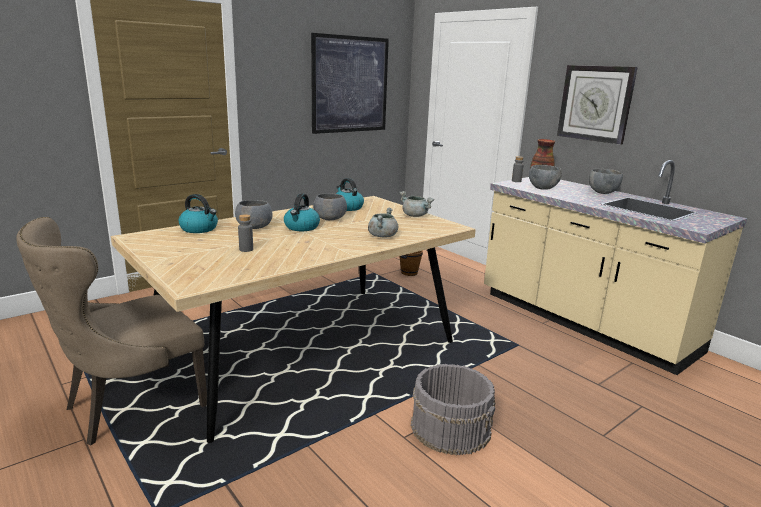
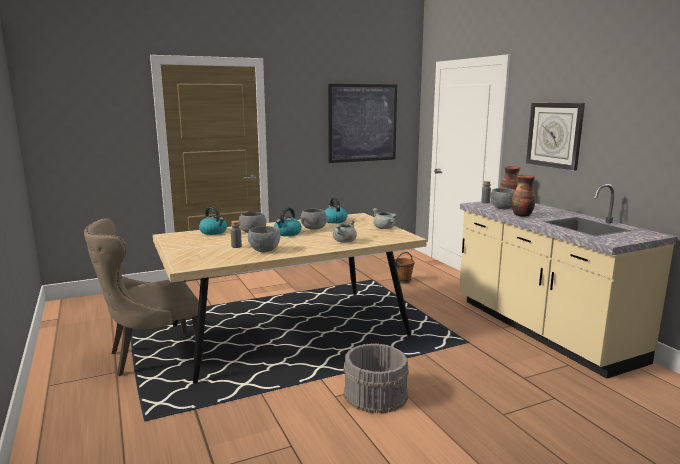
camera: 15 degrees right, 5 degrees down
grey bowl [589,169,623,194] -> grey bowl moved to [248,226,280,252]
none -> vase [511,175,535,217]

